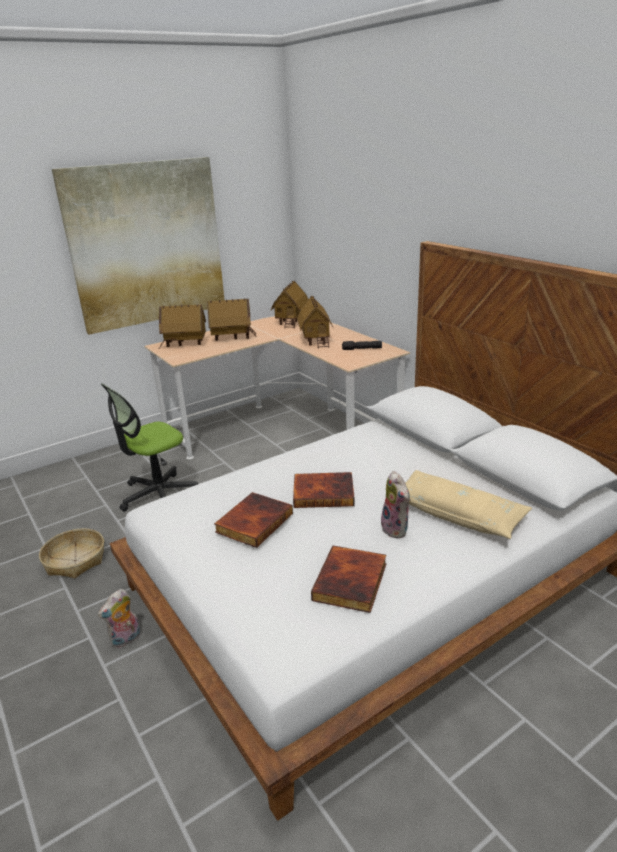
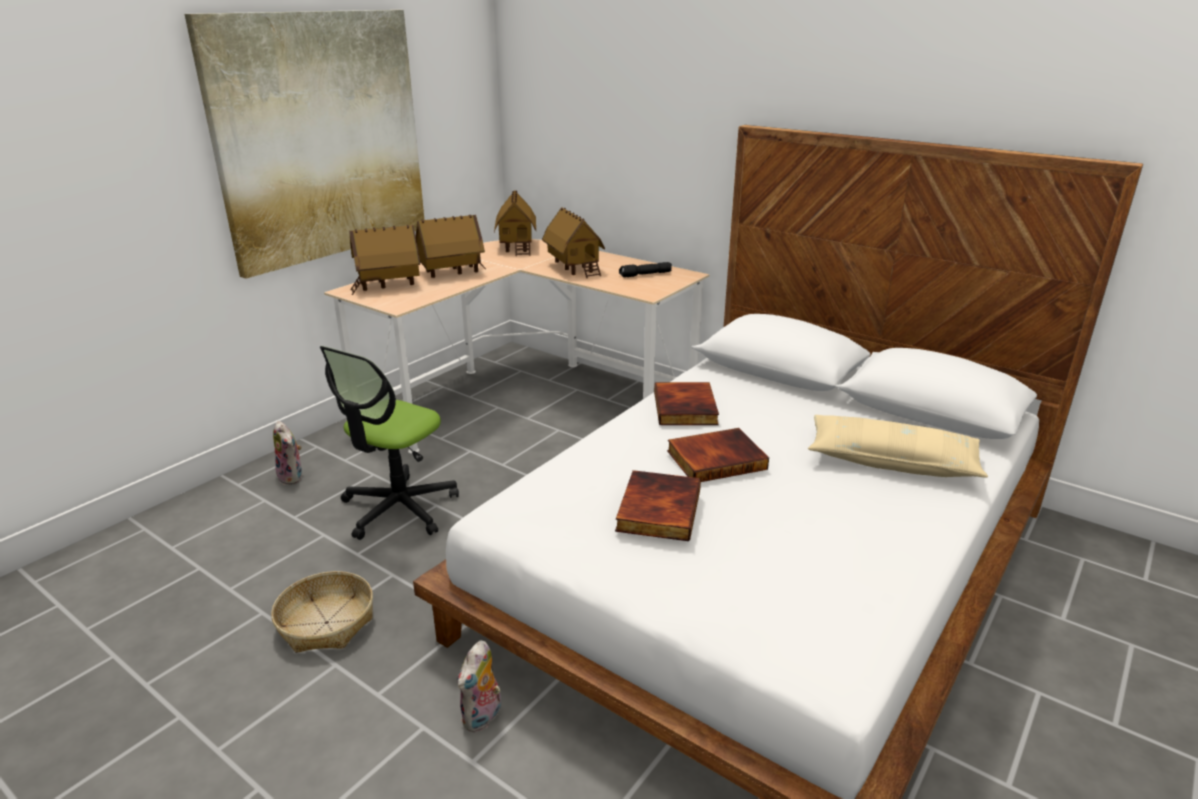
camera: 20 degrees left, 0 degrees up
book [311,546,387,613] -> book moved to [654,382,719,425]
plush toy [379,471,411,538] -> plush toy moved to [273,421,302,485]

